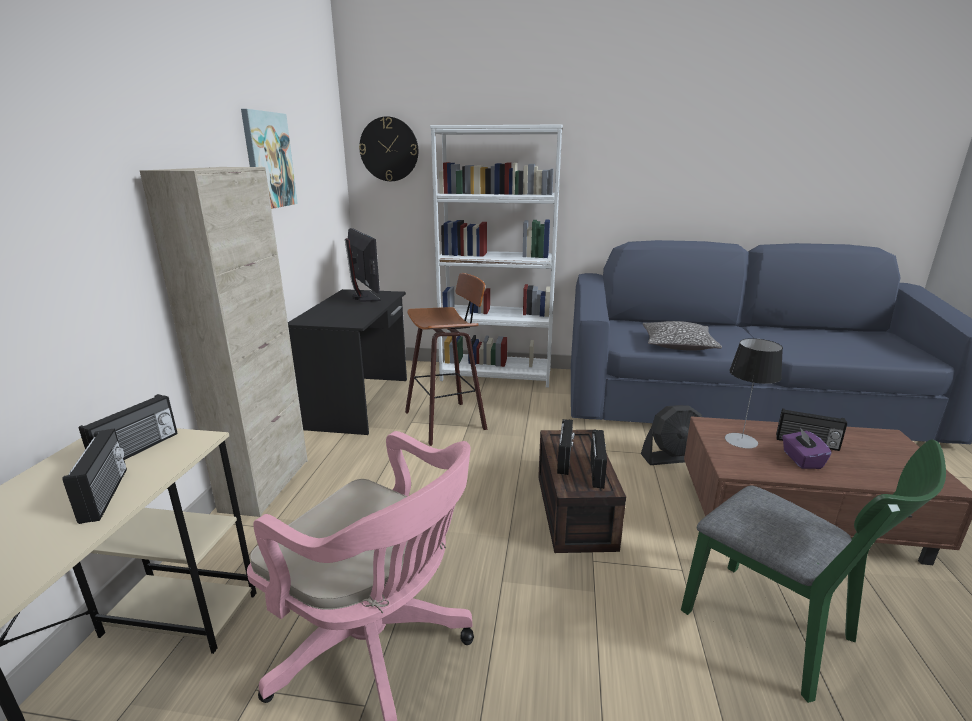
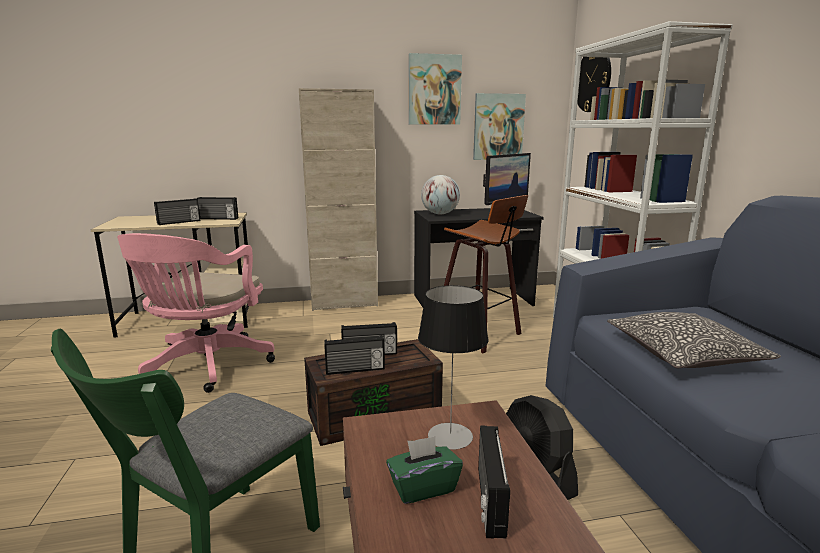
camera: 70 degrees right, 5 degrees down
purple tissue box [782,427,832,469] -> green tissue box [386,436,463,504]
none -> globe [421,175,460,214]
none -> picture [473,93,526,160]

